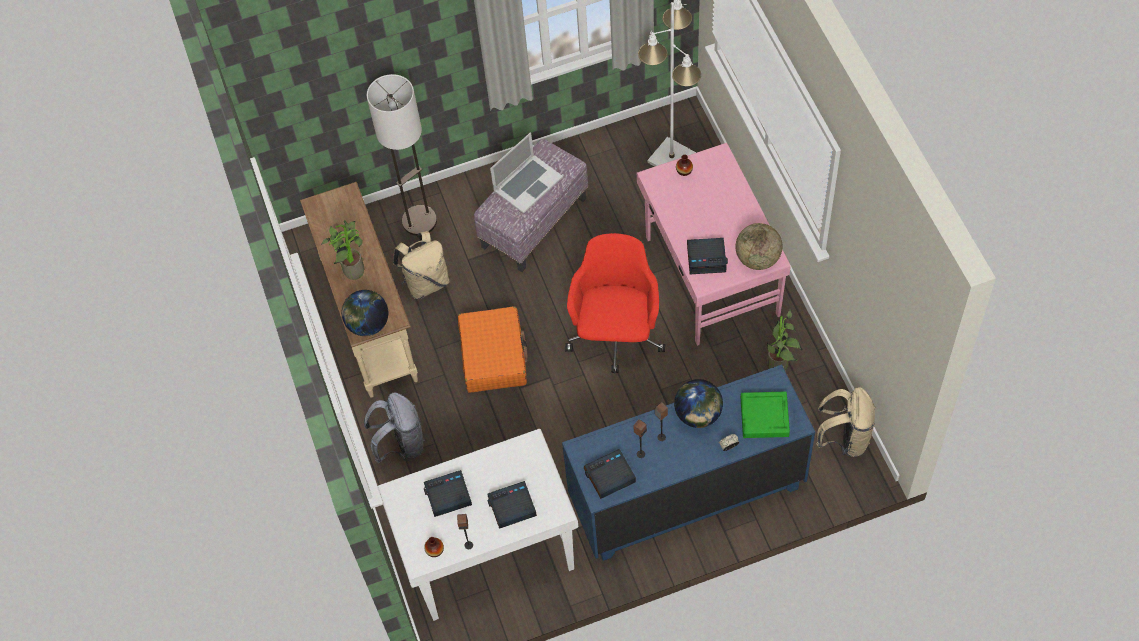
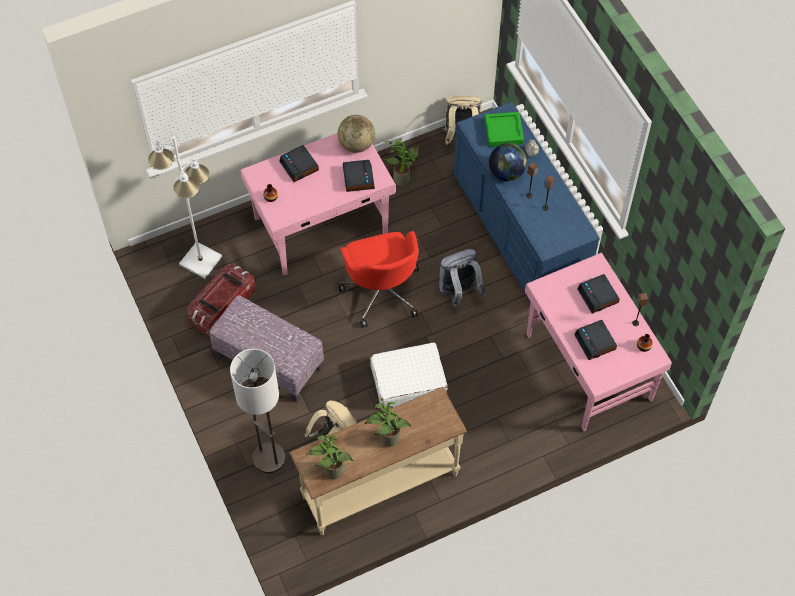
camera: 100 degrees left, 0 degrees up
globe [341,290,388,336] -> none
grey backpack [364,393,424,463] -> grey backpack moved to [439,249,486,308]
white desk [378,429,578,621] -> pink desk [525,253,672,432]
orange suitcase [458,306,527,393] -> white suitcase [370,342,448,409]
laptop [490,132,563,214] -> none
red office chair [565,233,665,373] -> red office chair turned 105 degrees counterclockwise [338,231,419,328]
alarm clock [584,449,636,499] -> alarm clock moved to [279,145,319,182]
none -> storage box [187,264,256,337]
none -> potted plant [306,434,353,479]

